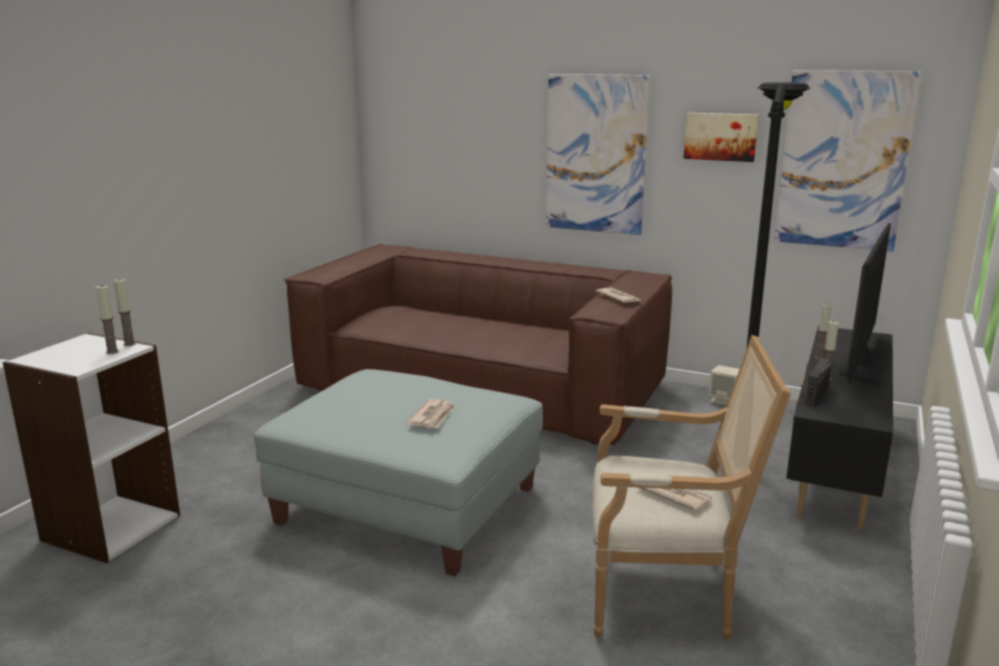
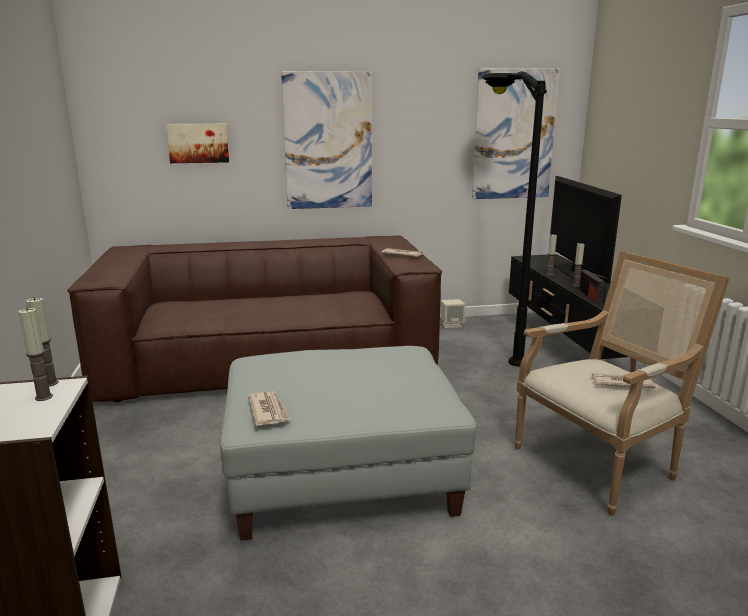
camera: 35 degrees left, 0 degrees up
newspaper [406,399,455,428] -> newspaper moved to [248,391,291,426]
picture [684,113,759,162] -> picture moved to [166,124,229,163]

